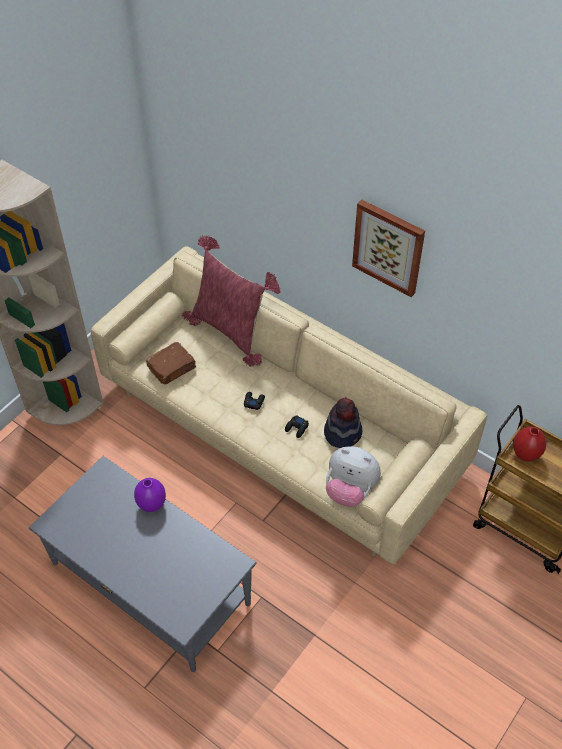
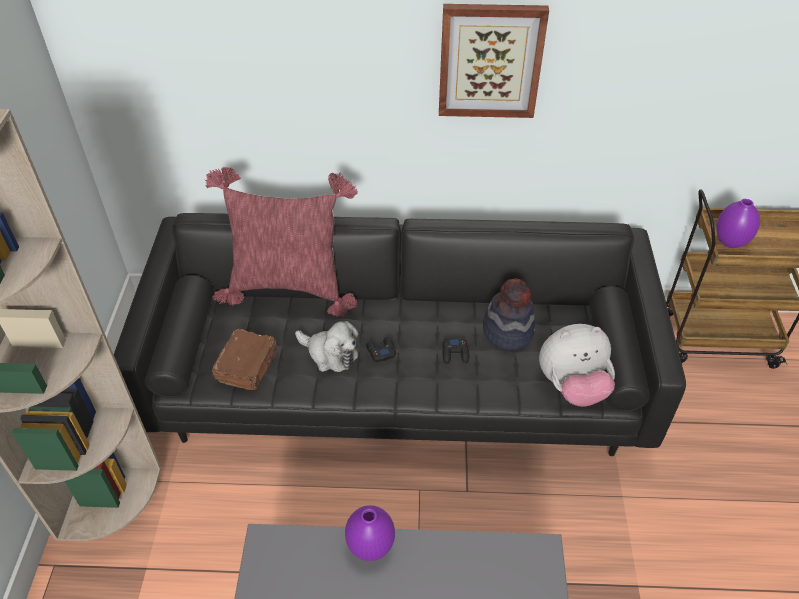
camera: 35 degrees left, 5 degrees down
beige sofa [91,246,487,565] -> black sofa [114,213,686,456]
red vase [513,427,546,461] -> purple vase [716,199,760,248]
none -> plush toy [295,321,359,372]

